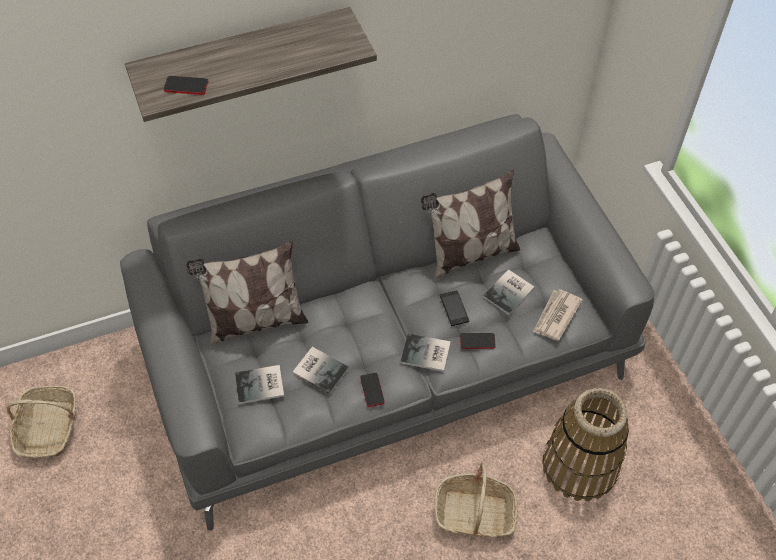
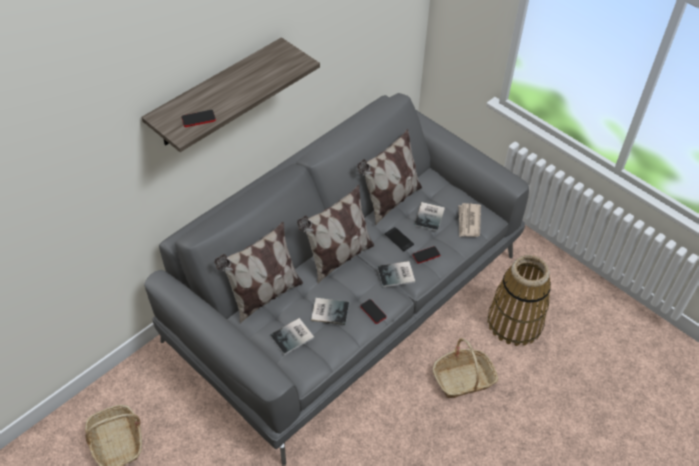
camera: 25 degrees left, 5 degrees down
none -> pillow [297,185,374,284]

